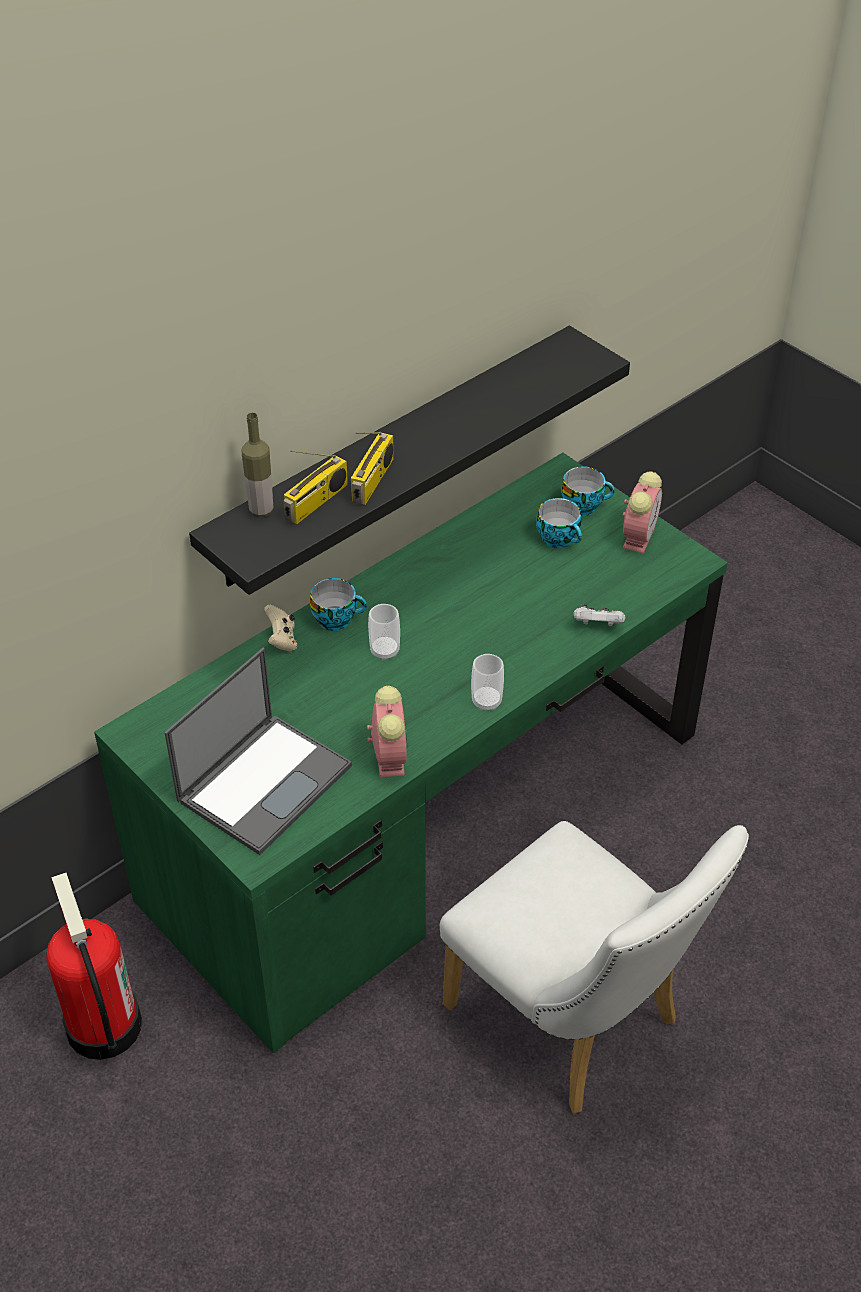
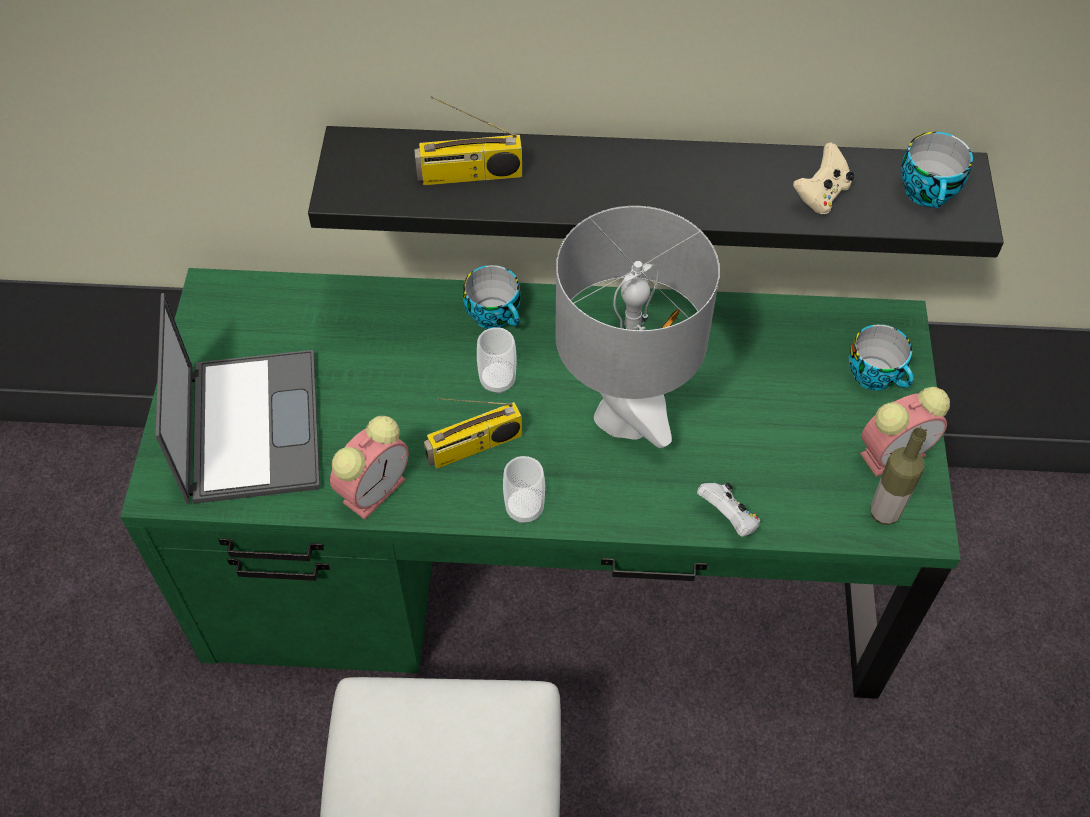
camera: 45 degrees right, 10 degrees up
fire extinguisher [46,873,142,1060] -> none
laptop [164,648,352,855] -> laptop turned 90 degrees counterclockwise [155,293,320,505]
bottle [242,413,273,517] -> bottle moved to [871,427,927,525]
beige game controller [264,605,297,651] -> beige game controller moved to [793,142,854,215]
radio [351,432,394,505] -> radio moved to [424,398,522,469]
cup [536,498,582,548] -> cup moved to [901,132,973,208]
none -> grey table lamp [555,206,720,448]

